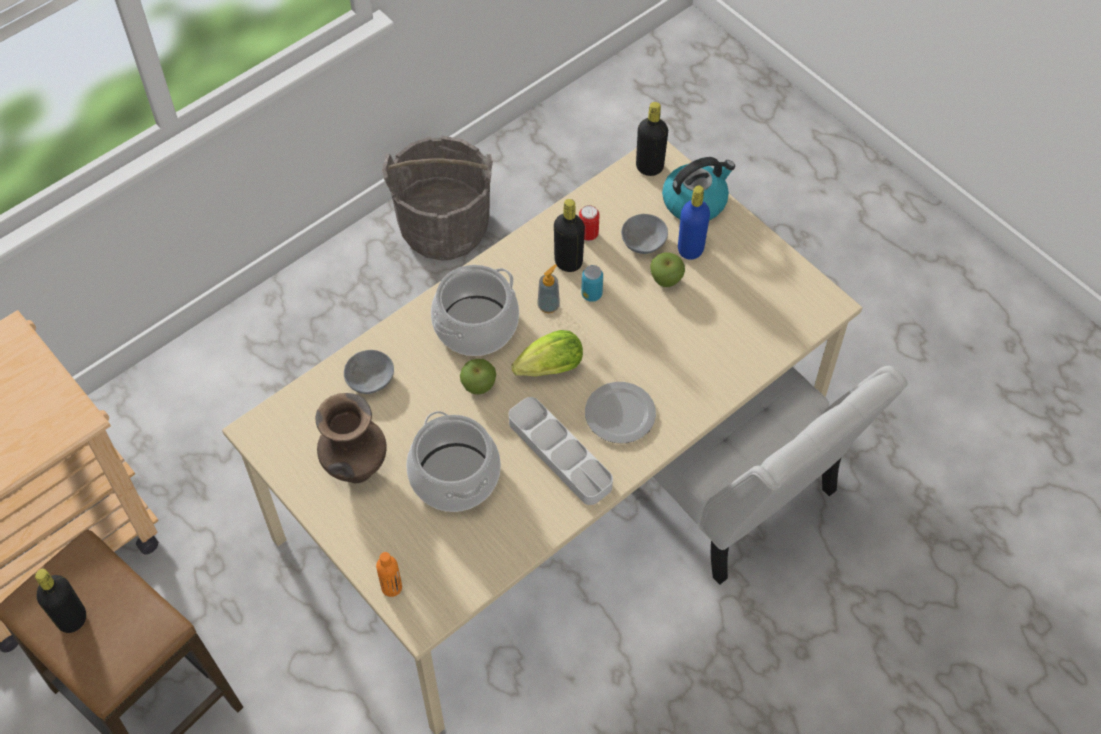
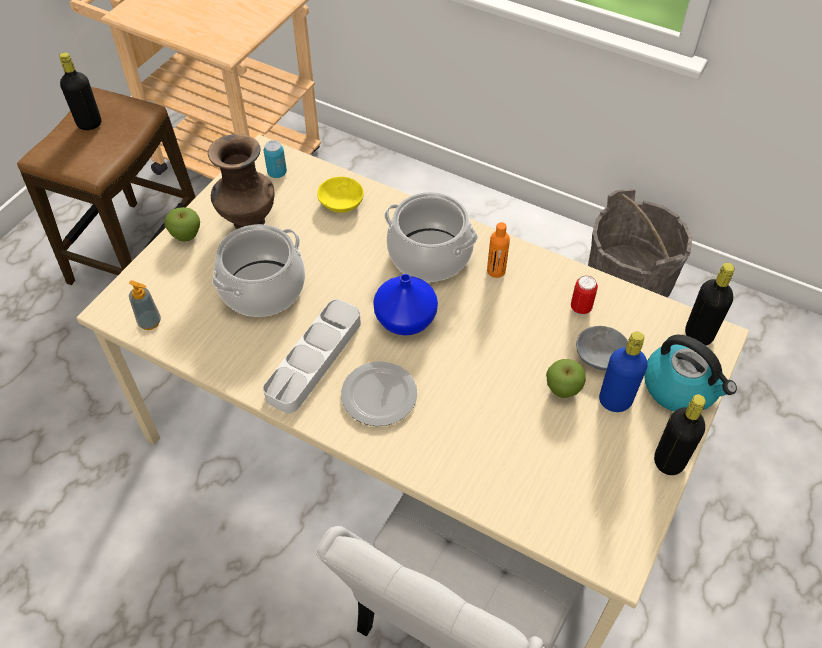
camera: 70 degrees right, 5 degrees down
grey bowl [344,350,394,394] -> yellow bowl [317,177,364,213]
orange bottle [376,552,402,597] -> orange bottle moved to [487,222,510,278]
apple [460,359,496,394] -> apple moved to [164,207,200,242]
lettuce [511,330,583,377] -> blue vase [373,274,438,335]
soap dispenser [537,264,560,313] -> soap dispenser moved to [129,280,161,330]
black bottle [554,199,585,272] -> black bottle moved to [654,395,706,475]
can [581,265,603,302] -> can moved to [264,140,287,178]

